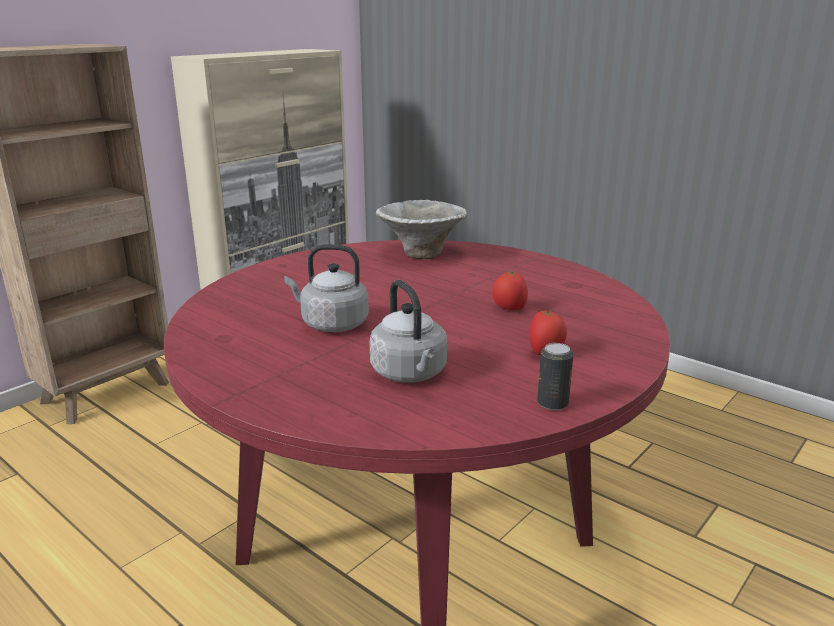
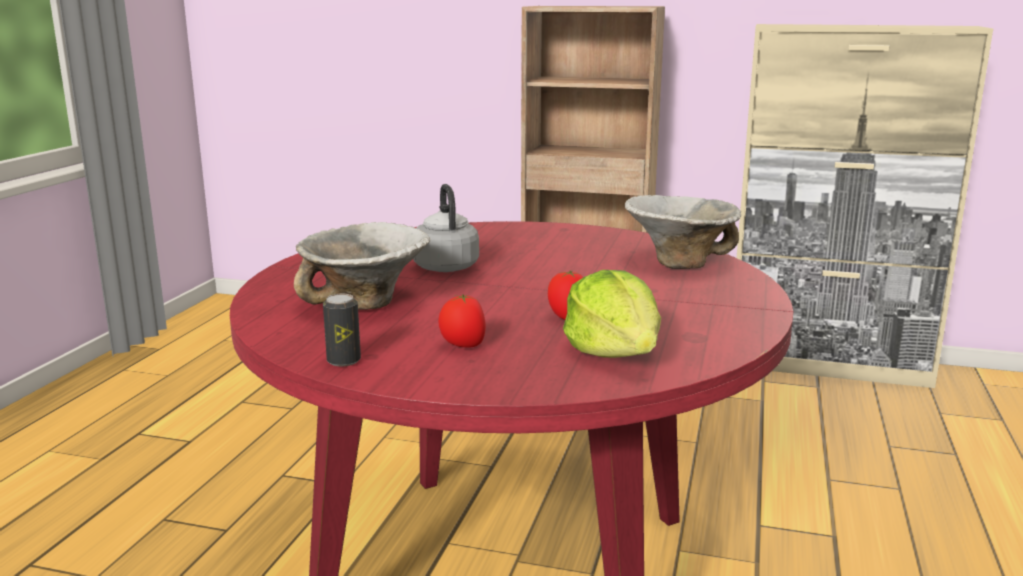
camera: 65 degrees right, 5 degrees down
grey kettle [370,280,447,383] -> bowl [294,222,430,310]
none -> lettuce [563,270,661,358]

